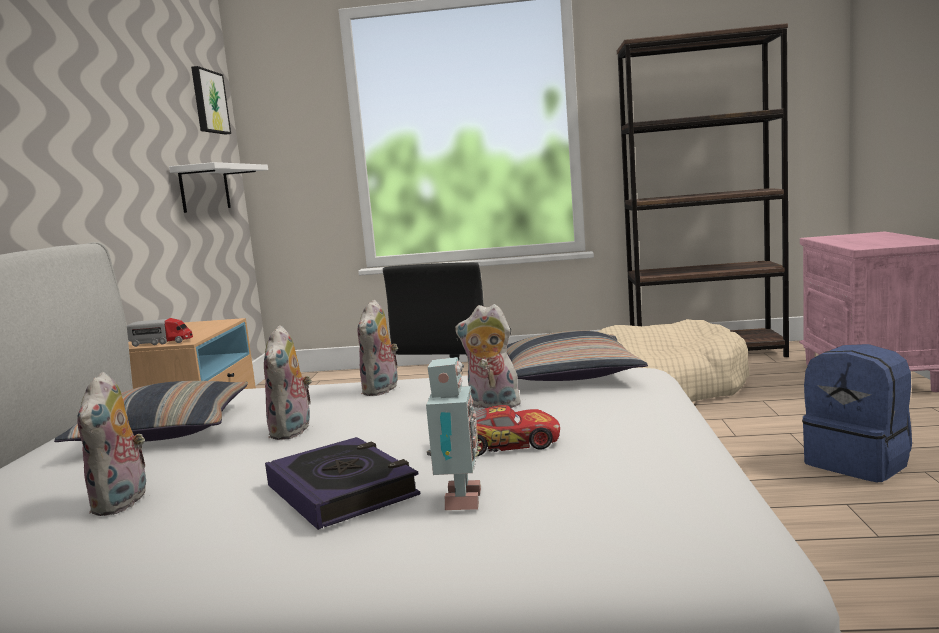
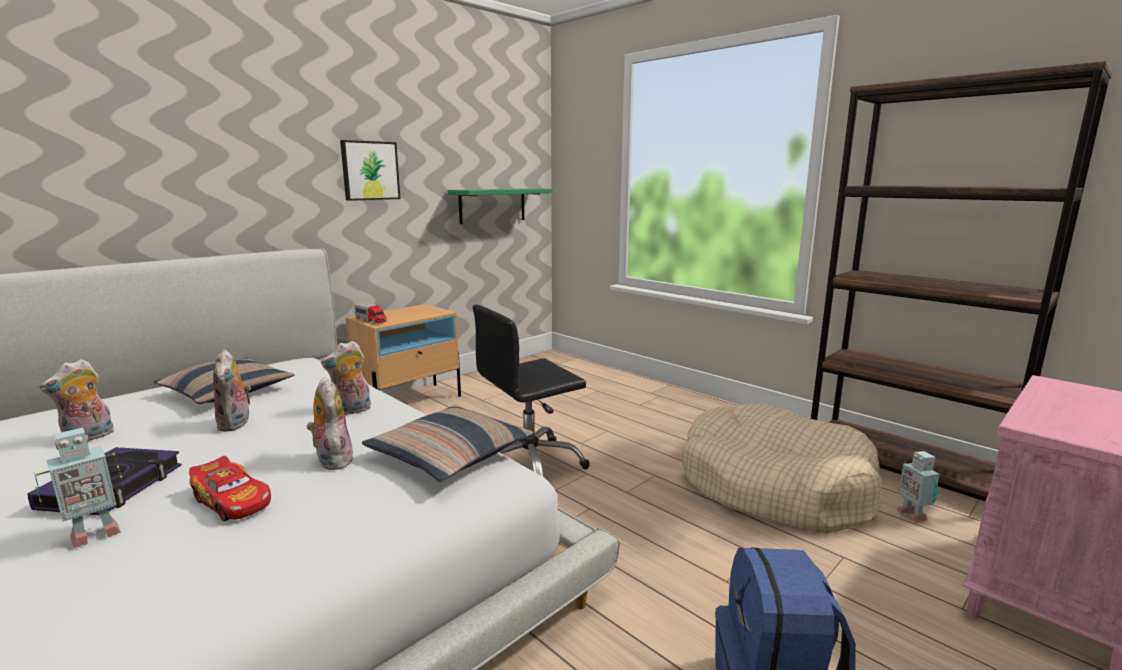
camera: 40 degrees right, 5 degrees up
white shelf [169,162,268,213] -> green shelf [448,188,553,224]
picture [191,66,231,135] -> picture moved to [340,140,401,201]
plush toy [264,325,312,440] -> plush toy turned 60 degrees counterclockwise [213,349,251,432]
none -> toy robot [897,451,940,523]

